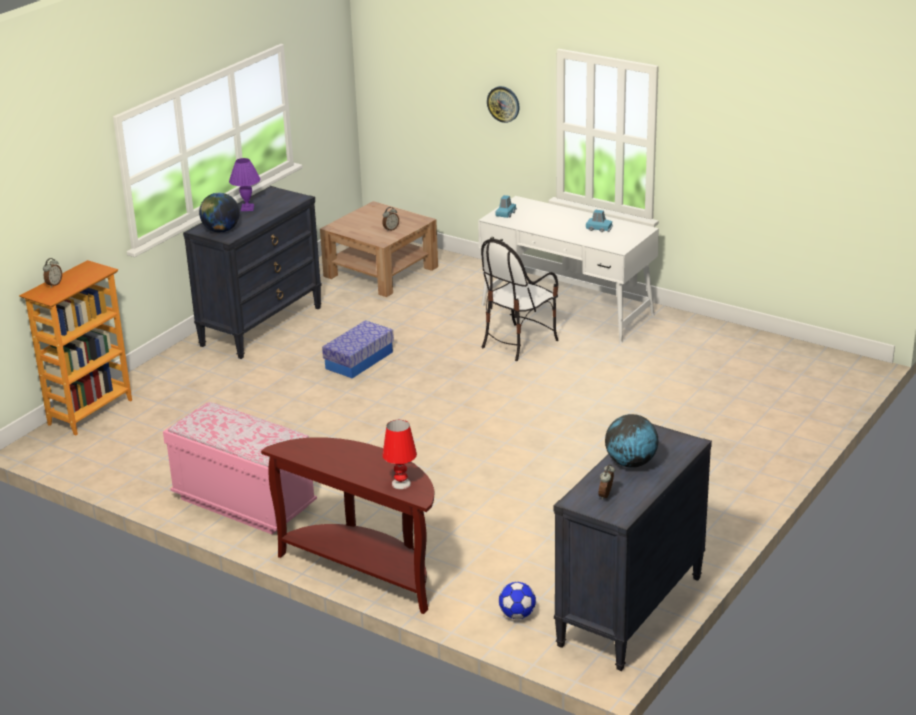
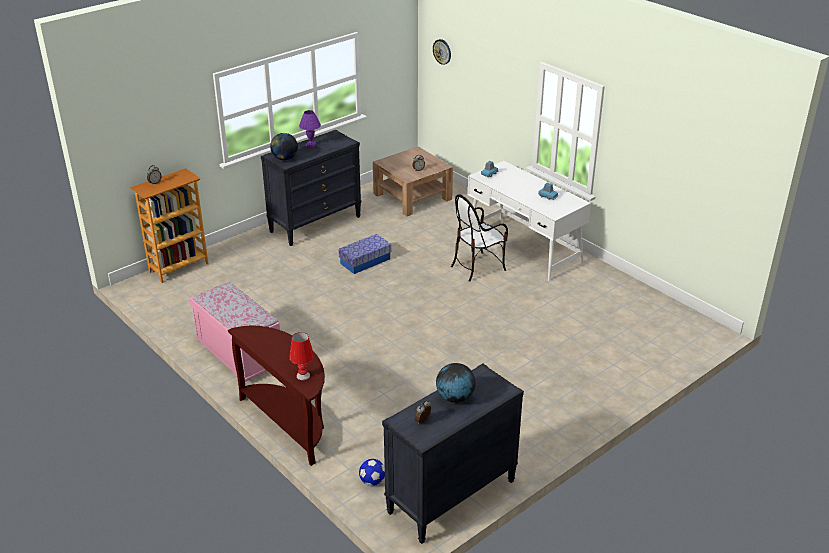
camera: 15 degrees right, 5 degrees up
wall clock [487,86,520,123] -> wall clock moved to [433,39,451,65]

